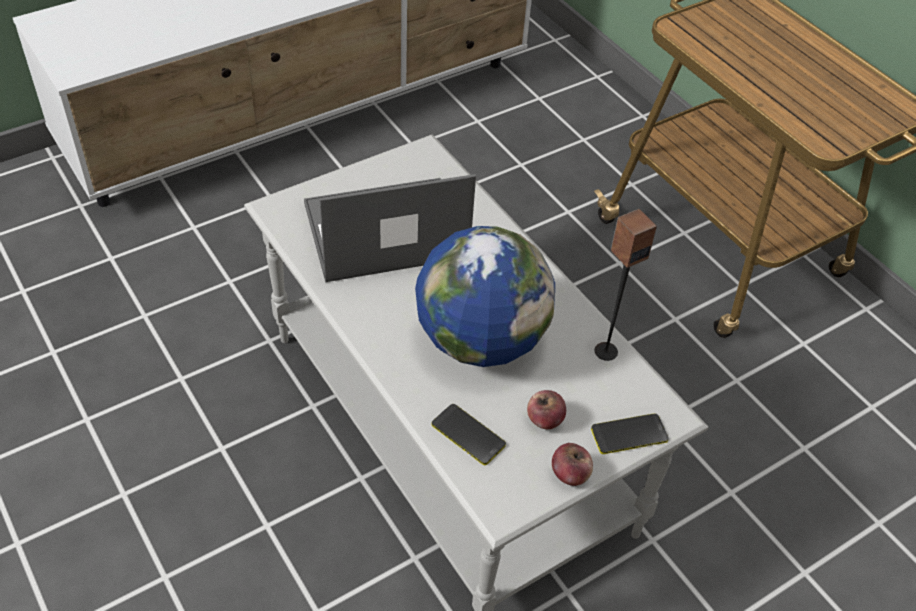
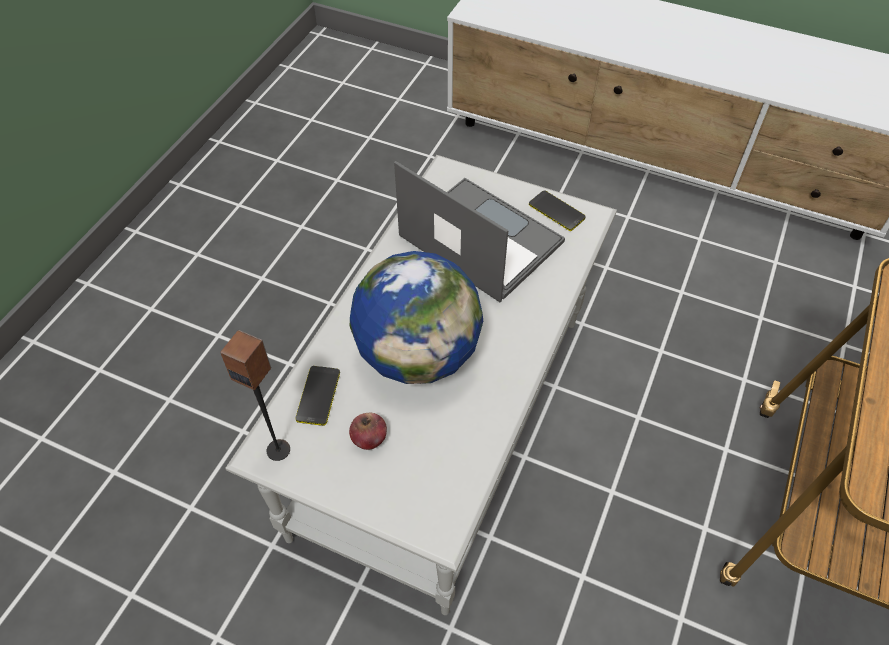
camera: 60 degrees right, 5 degrees up
apple [552,443,593,486] -> none
phone [591,413,669,454] -> phone moved to [529,191,586,231]
speaker [595,209,657,361] -> speaker moved to [220,330,290,461]

